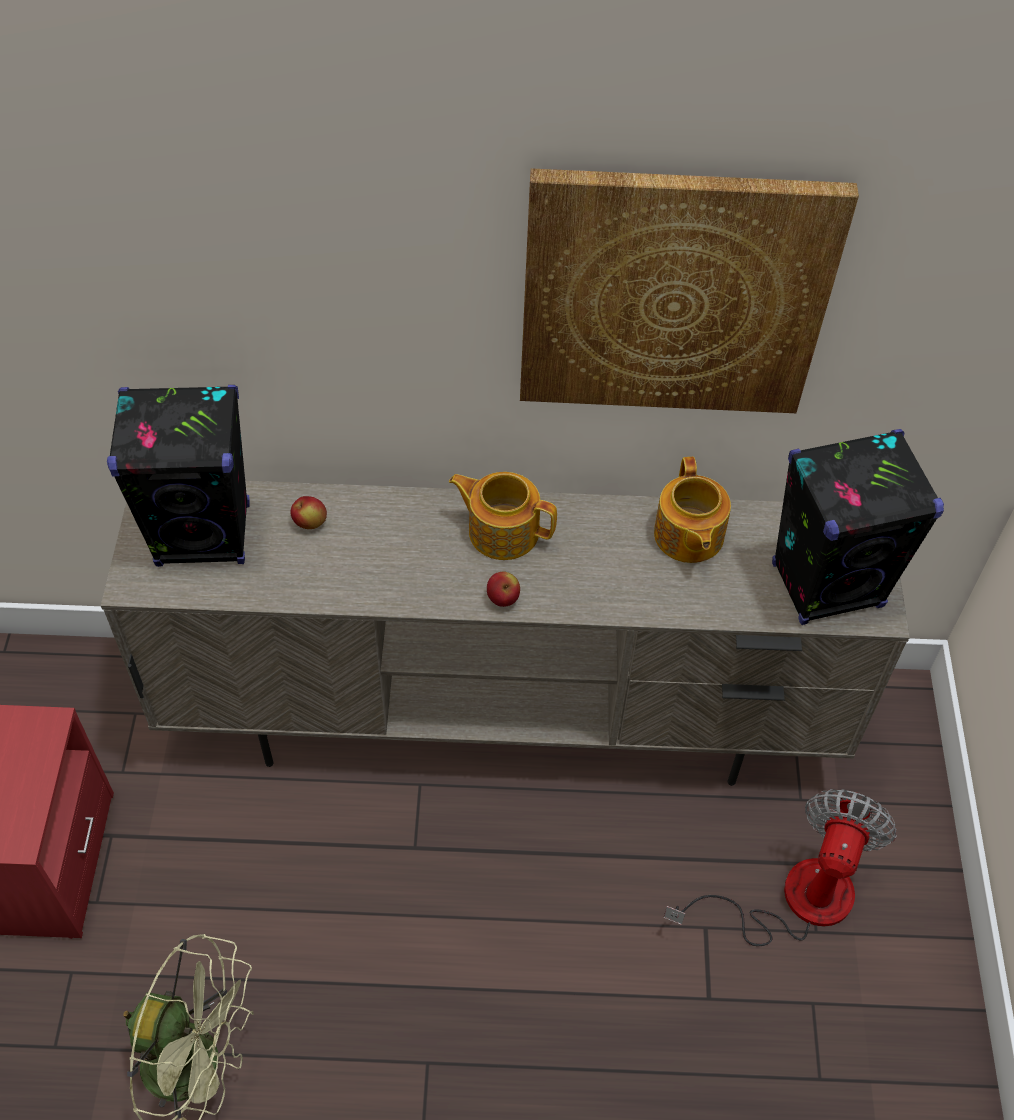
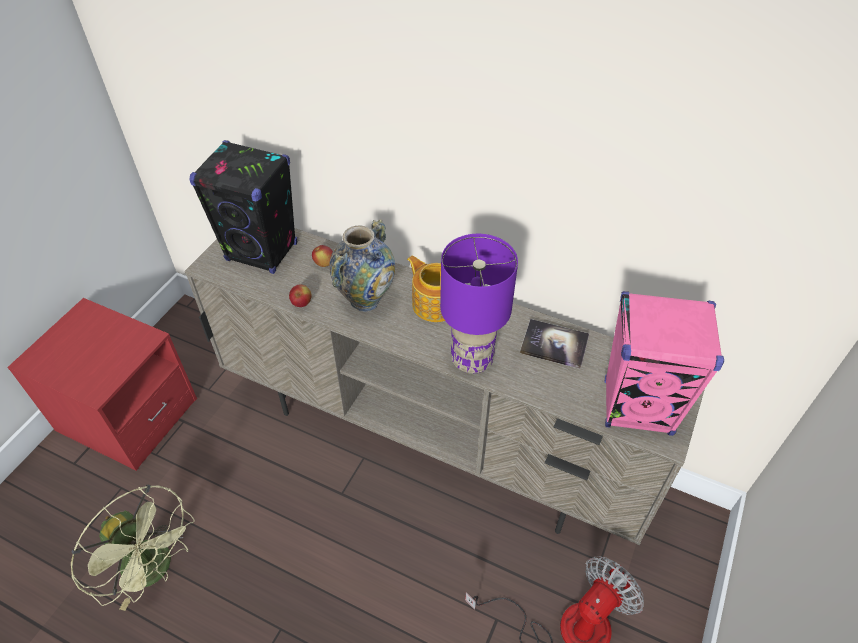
camera: 25 degrees right, 5 degrees down
apple [487,571,520,607] -> apple moved to [289,285,312,307]
picture [520,168,859,413] -> none
teapot [654,457,731,563] -> book [520,319,589,369]
black speaker [772,429,944,625] -> pink speaker [604,291,724,436]
none -> vase [329,219,395,312]
none -> purple table lamp [440,234,518,374]

